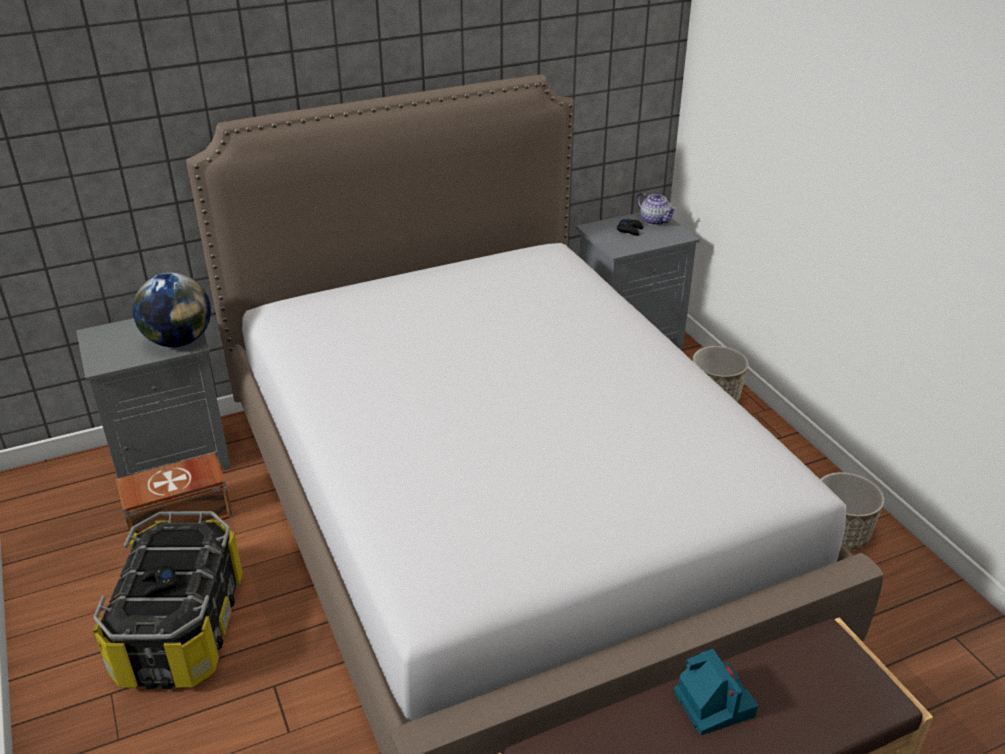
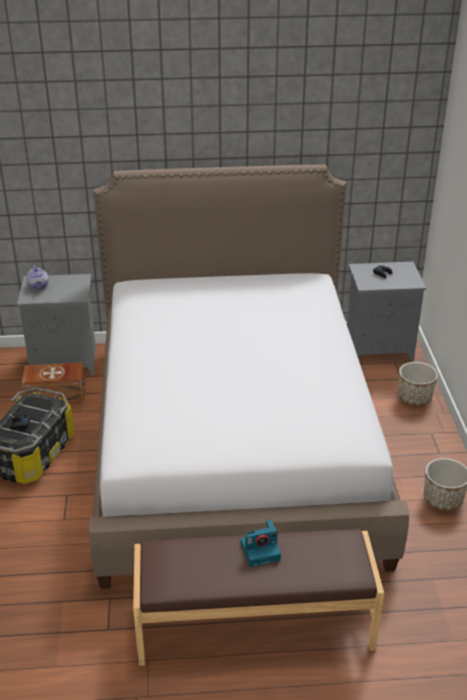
camera: 20 degrees right, 0 degrees up
globe [132,273,211,347] -> none
teapot [637,192,677,225] -> teapot moved to [26,265,49,290]
camera [674,649,758,735] -> camera turned 75 degrees clockwise [240,520,281,567]

